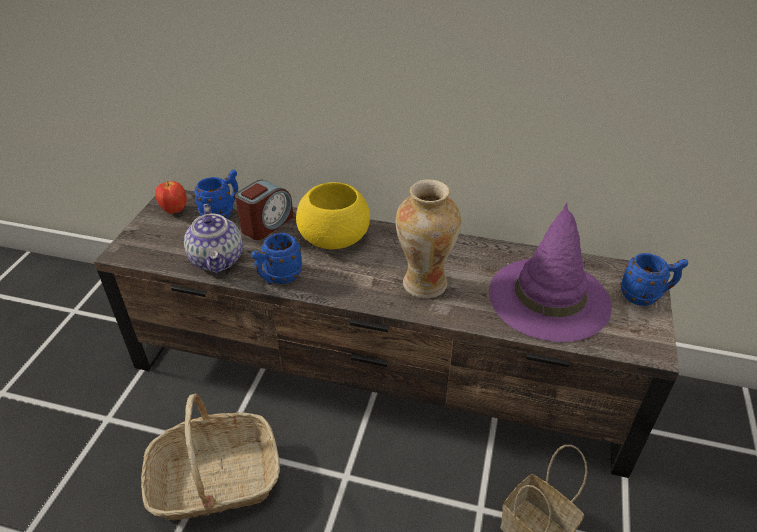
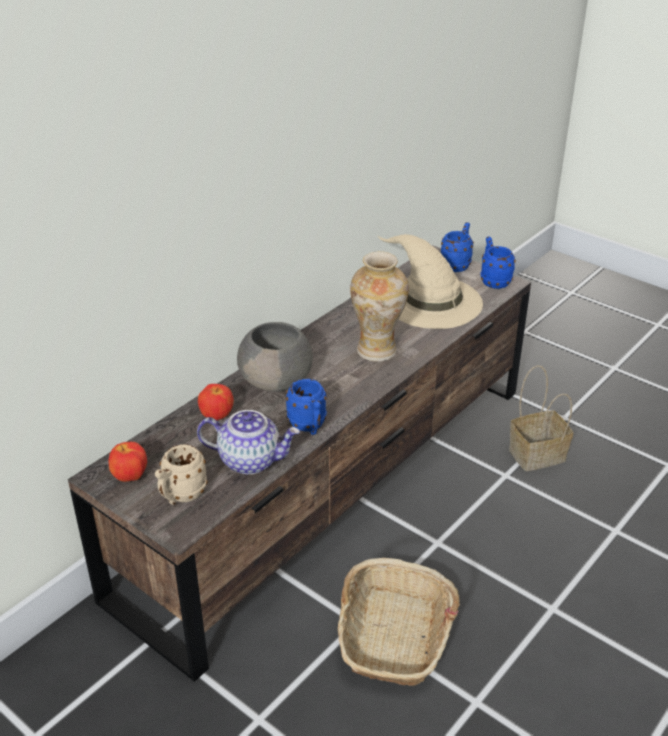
camera: 65 degrees left, 5 degrees down
blue mug [193,170,238,218] -> blue mug moved to [480,236,516,289]
alarm clock [235,180,294,240] -> apple [198,384,234,420]
yellow bowl [296,182,370,249] -> grey bowl [237,322,313,392]
purple hat [489,203,611,342] -> beige hat [378,234,483,329]
none -> beige mug [155,444,207,505]

